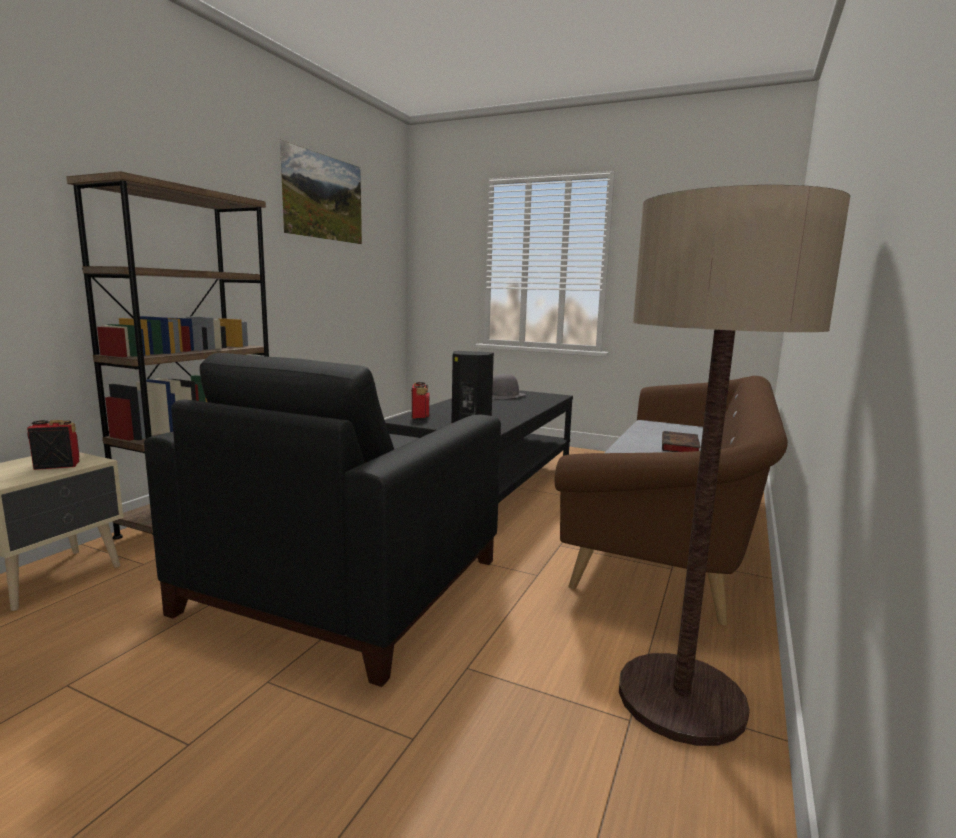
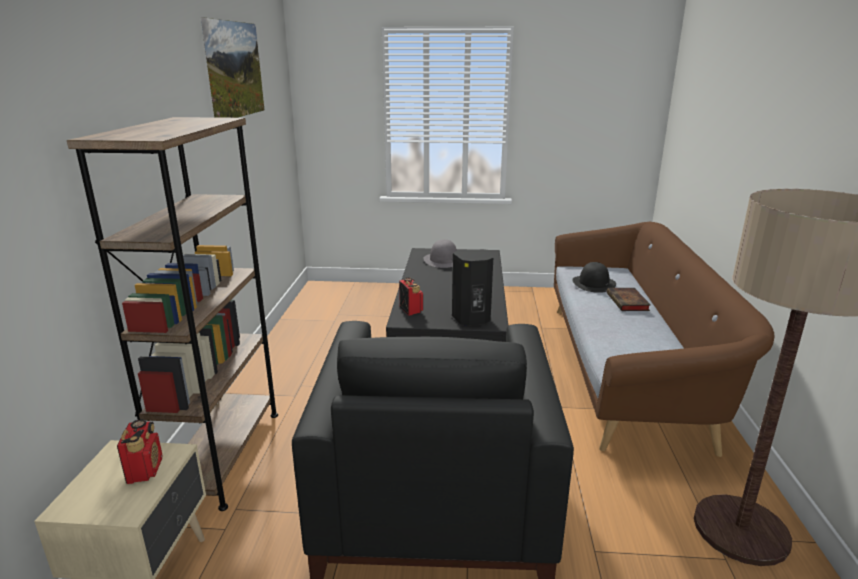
camera: 20 degrees left, 10 degrees up
radio [27,420,79,470] -> radio turned 120 degrees clockwise [117,419,162,484]
none -> black hat [572,262,616,293]

